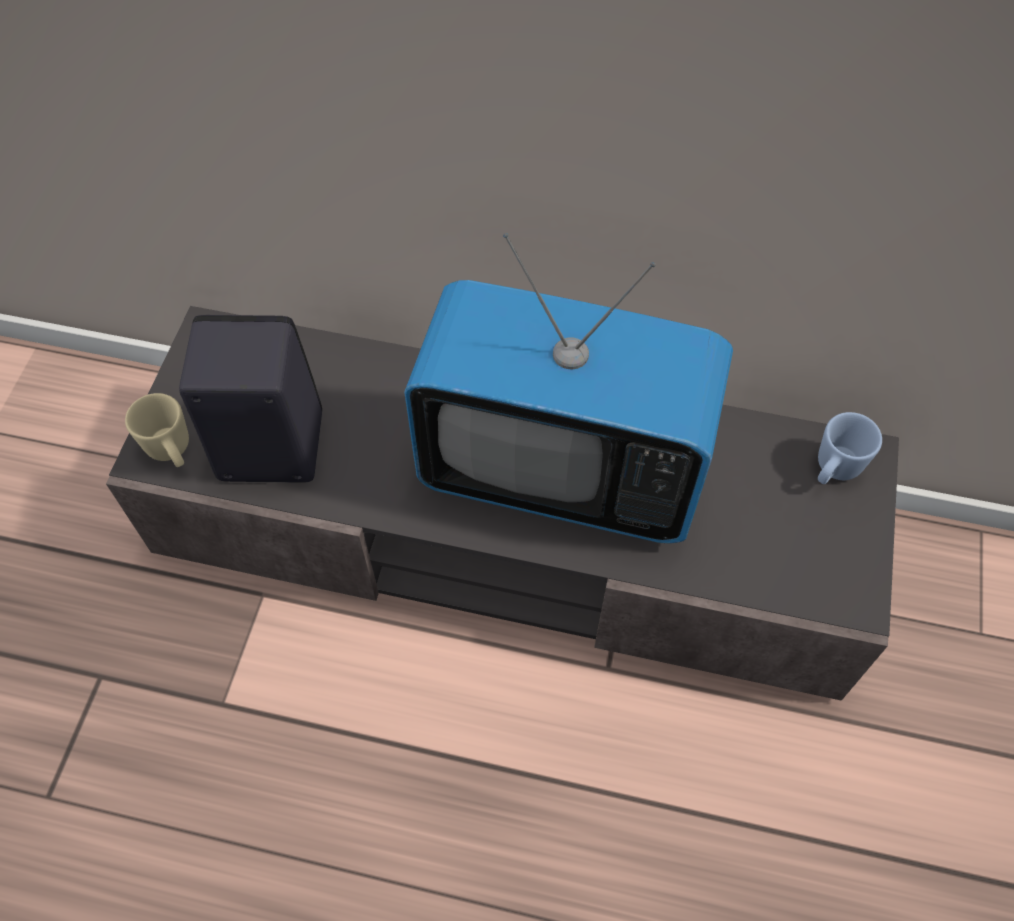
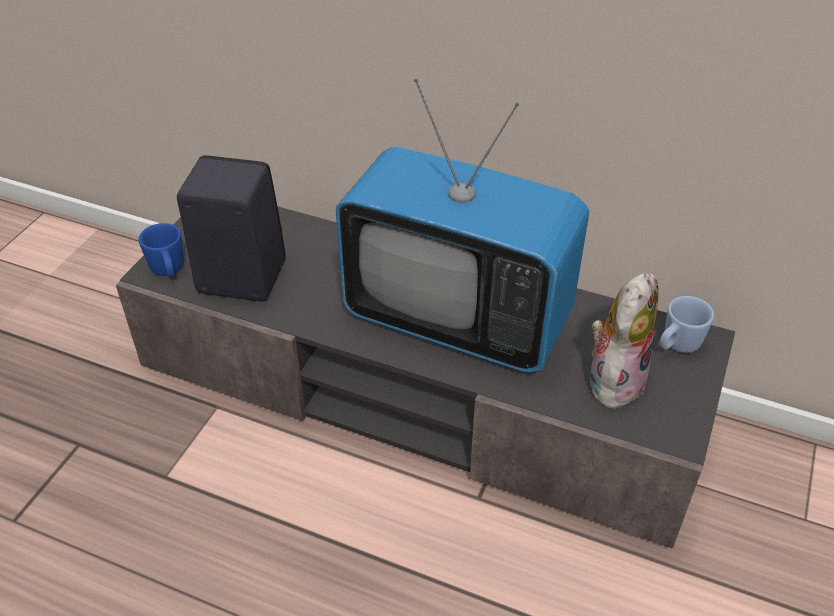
camera: 10 degrees right, 15 degrees down
beige mug [125,393,189,467] -> blue mug [139,223,184,277]
none -> plush toy [590,273,659,408]

